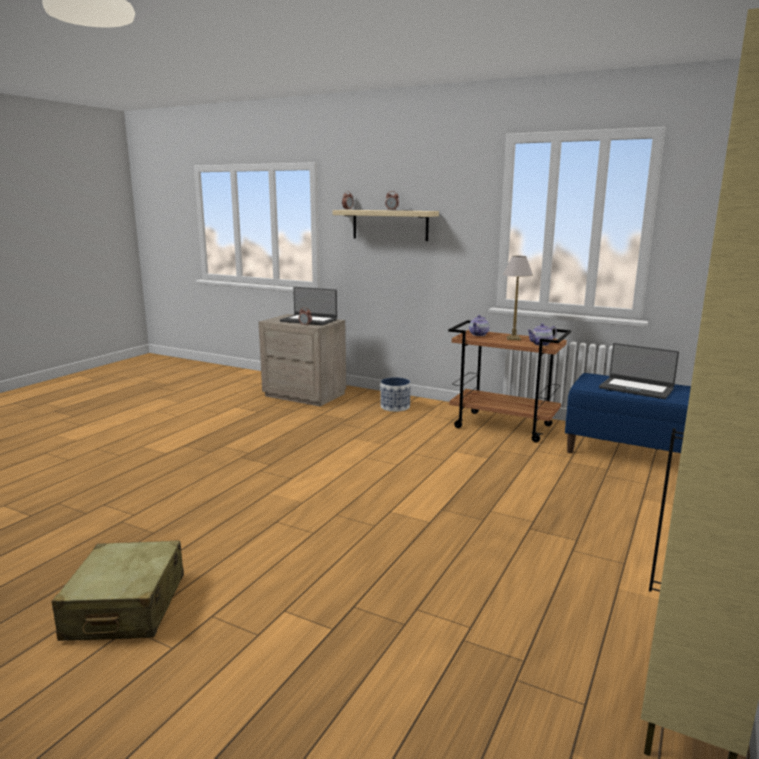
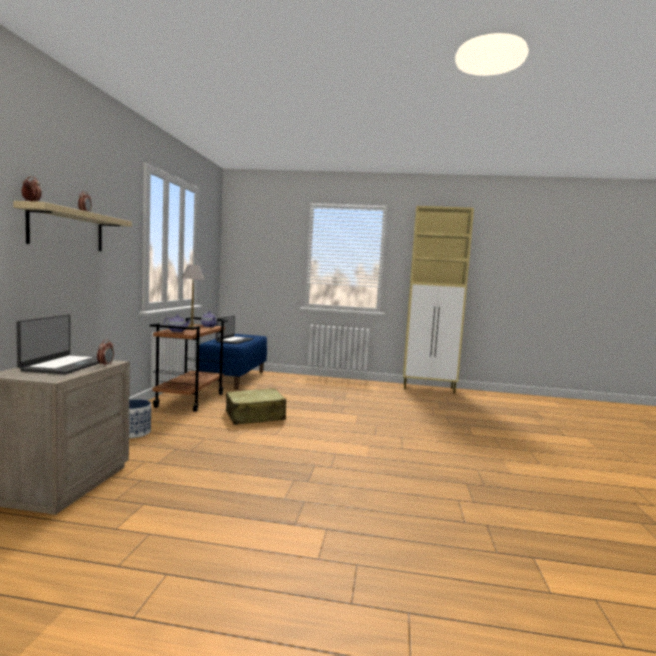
camera: 110 degrees left, 10 degrees down
beige suitcase [51,541,184,641] -> beige suitcase moved to [226,388,286,425]

